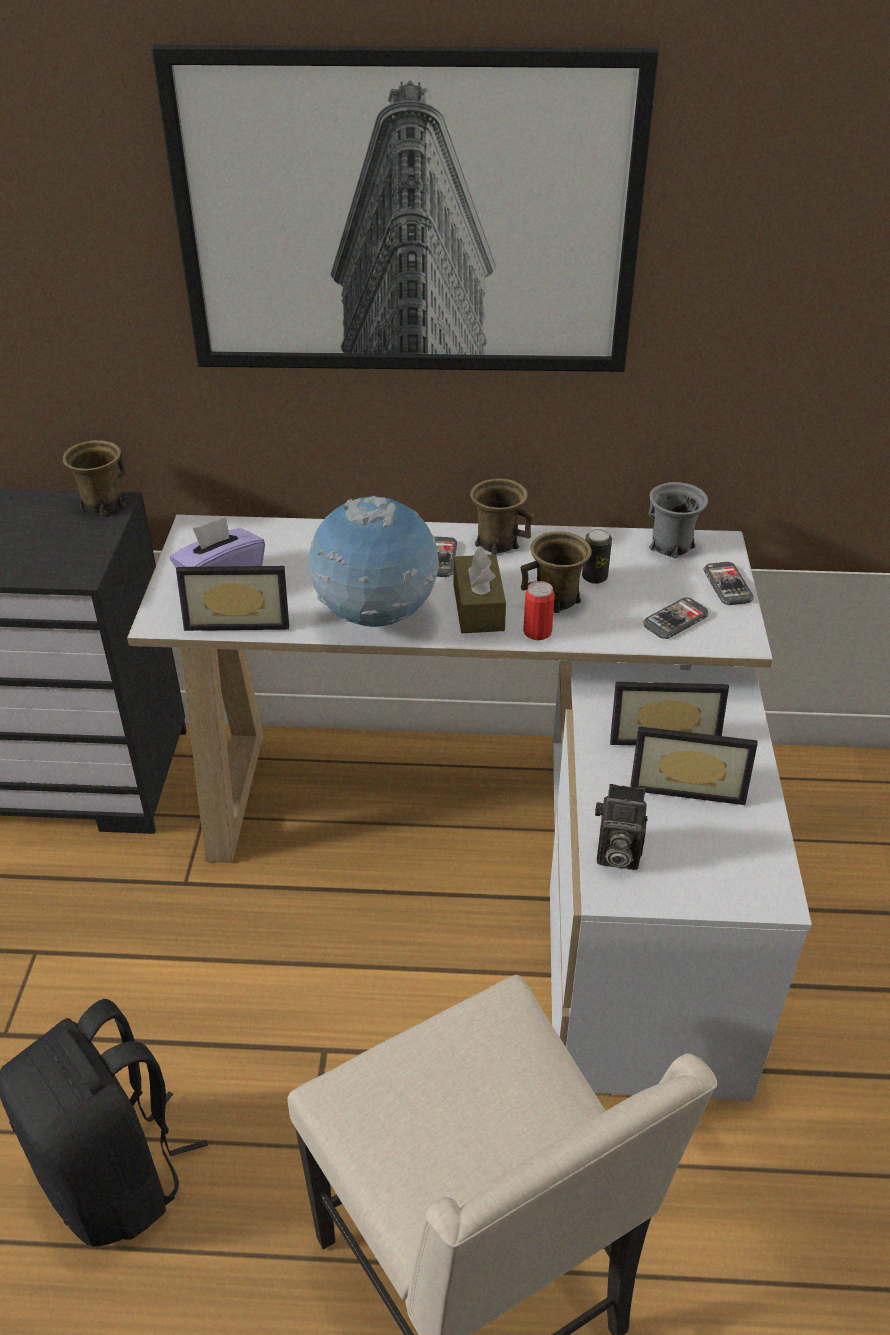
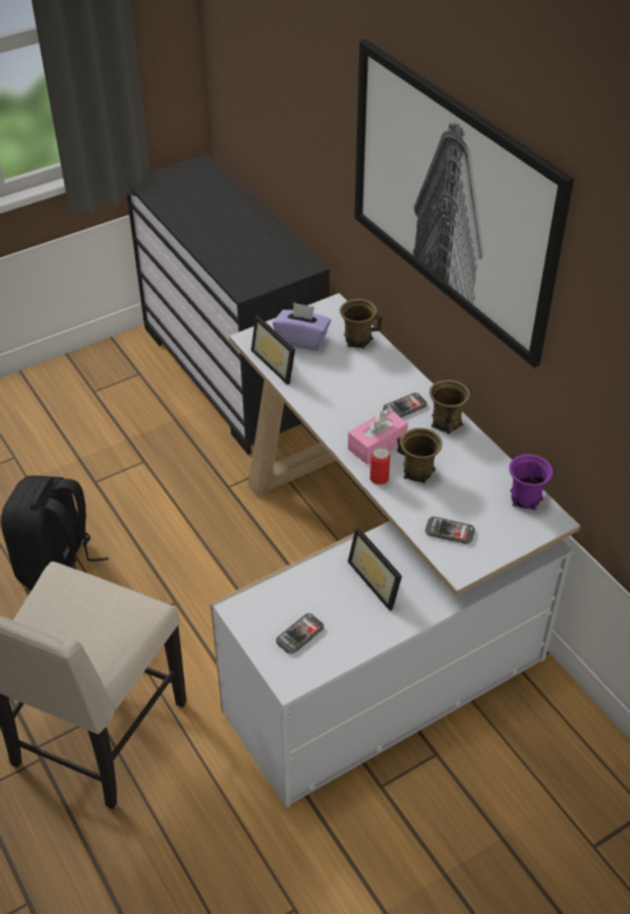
camera: 55 degrees right, 5 degrees up
brown mug [63,440,126,515] -> brown mug moved to [340,299,383,349]
globe [309,496,439,627] -> none
brown tissue box [453,546,506,633] -> pink tissue box [348,408,408,464]
can [582,529,612,584] -> none
camera [595,784,648,870] -> none
picture frame [630,726,758,805] -> none
grey mug [649,482,708,558] -> purple mug [509,454,553,510]
phone [703,562,754,605] -> phone moved to [276,613,324,654]

